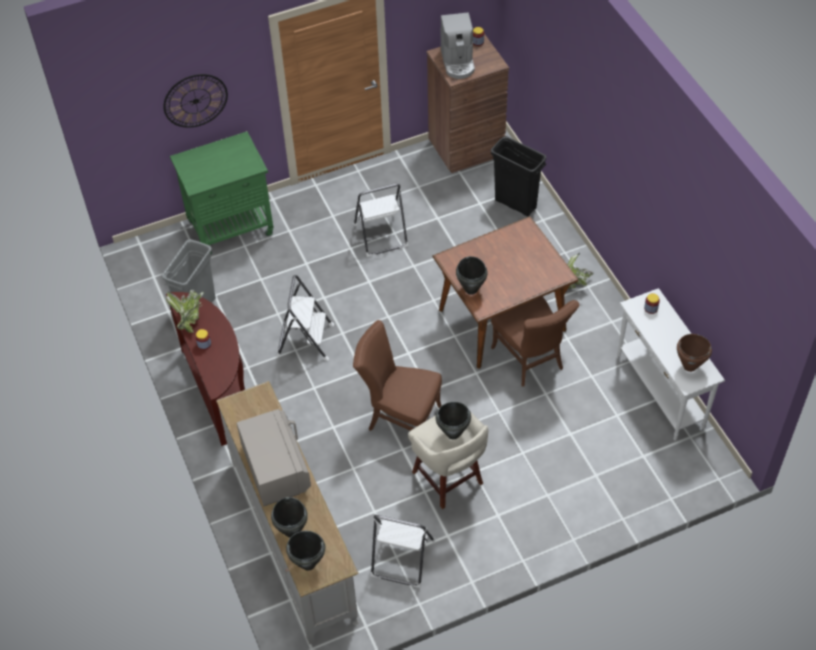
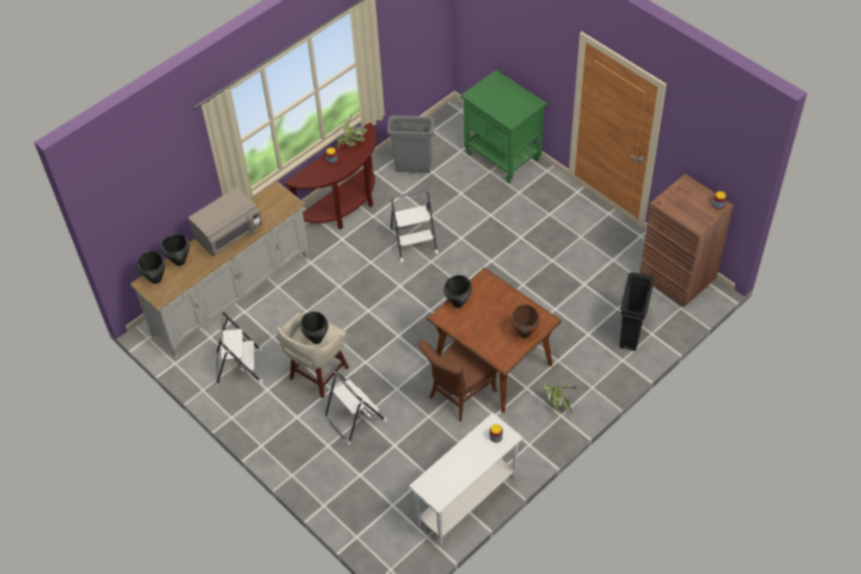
camera: 70 degrees right, 0 degrees up
wall clock [163,74,228,128] -> none
white step ladder [353,184,408,257] -> white step ladder moved to [324,369,387,445]
brown chair [353,320,442,431] -> none
coffee machine [440,13,475,79] -> none
brown cooking pot [677,334,712,372] -> brown cooking pot moved to [511,305,540,338]

